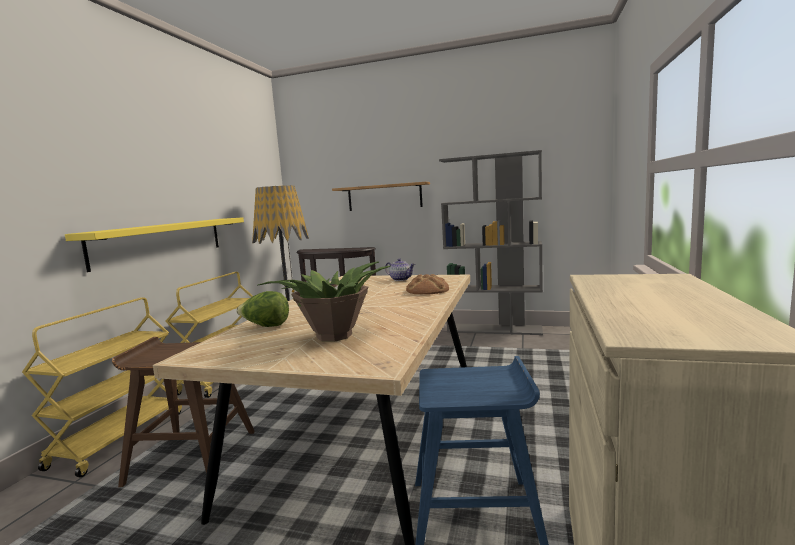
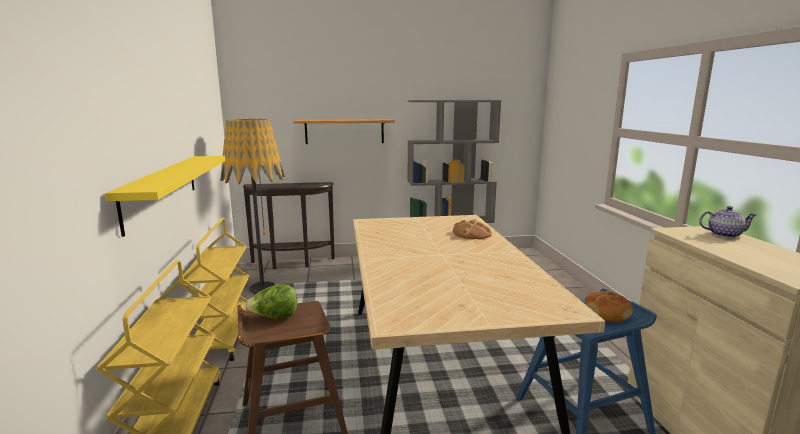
camera: 25 degrees left, 5 degrees up
lettuce [236,291,289,327] -> lettuce moved to [244,284,298,319]
potted plant [258,261,391,342] -> none
teapot [385,258,415,281] -> teapot moved to [699,206,757,238]
none -> bread [585,291,633,322]

